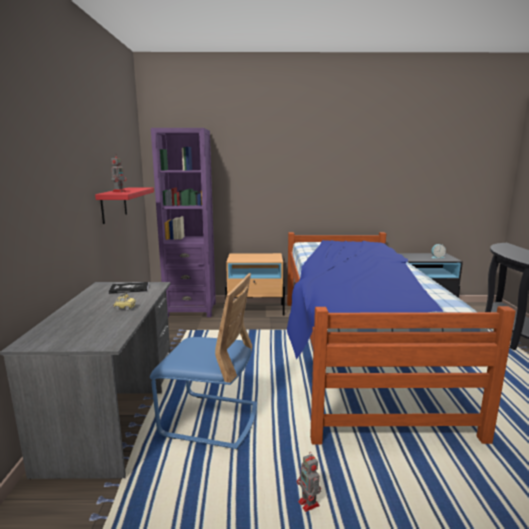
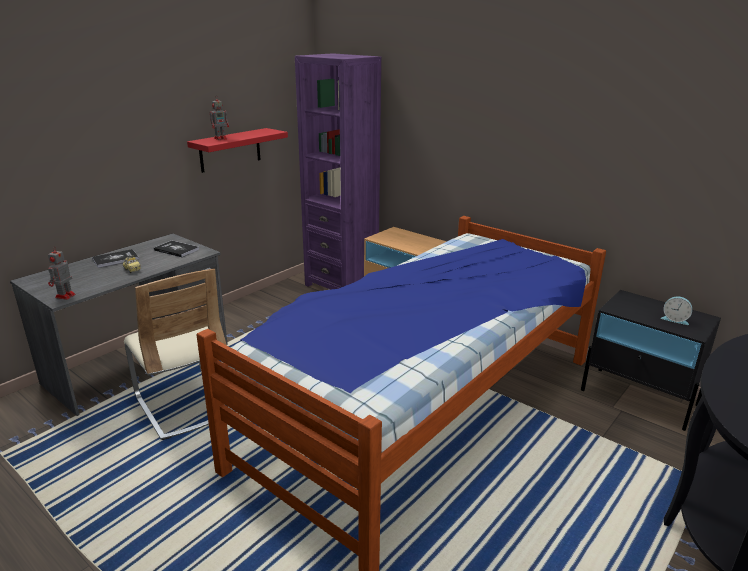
camera: 40 degrees right, 10 degrees up
blue chair [150,273,257,449] -> beige chair [124,268,234,440]
toy robot [297,454,321,512] -> toy robot moved to [48,246,76,300]
none -> book [92,249,139,268]

